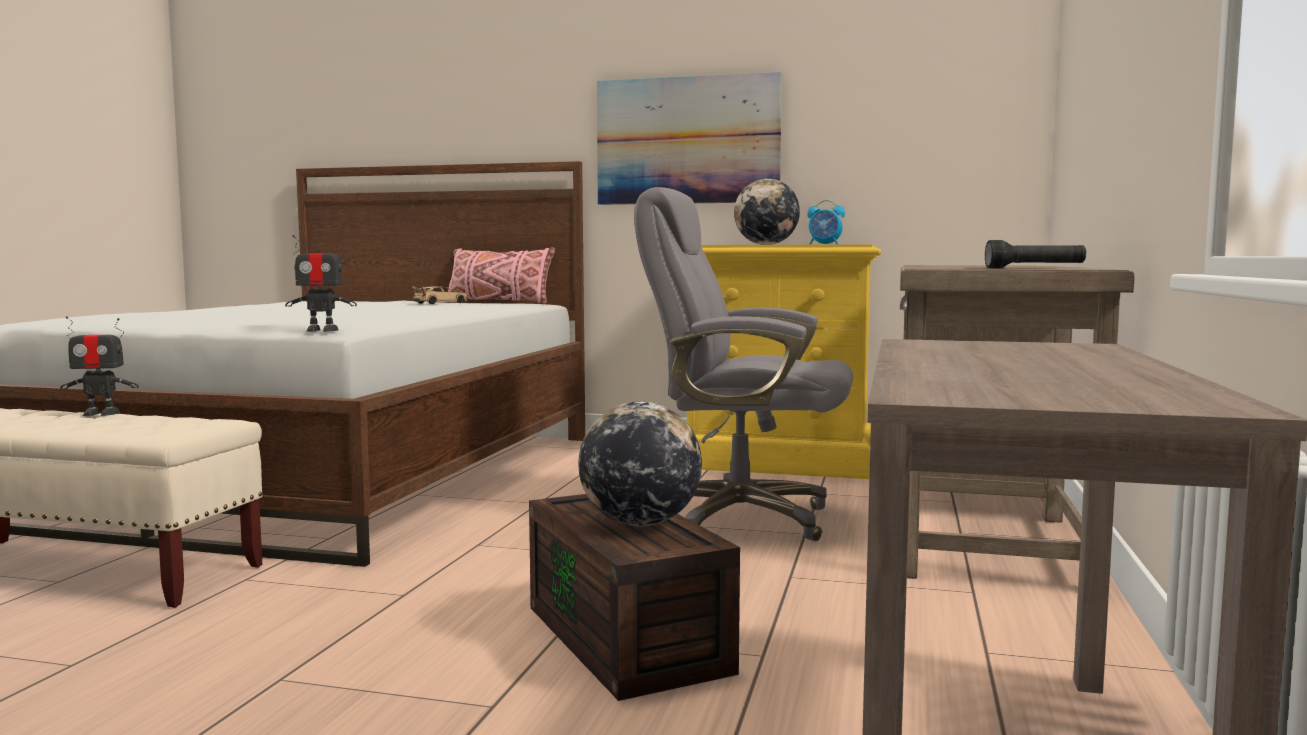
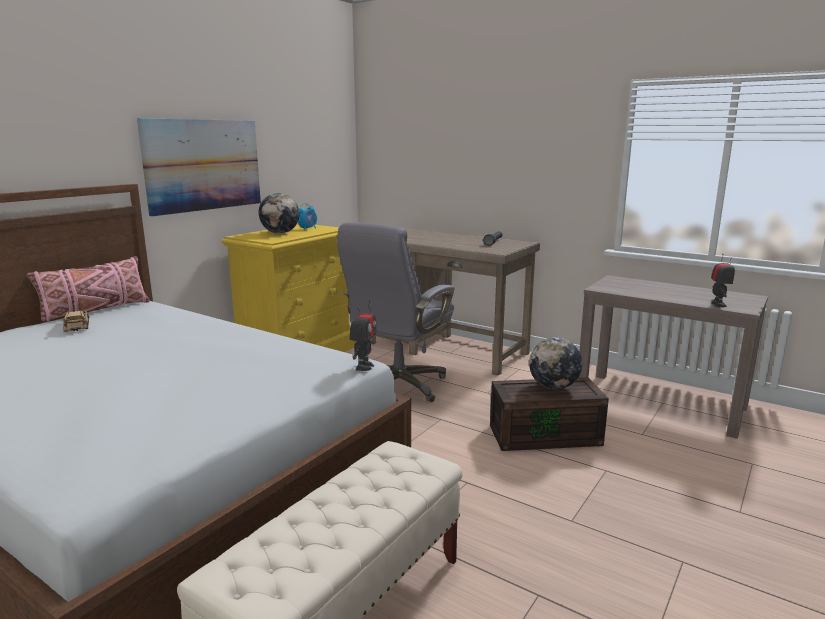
camera: 70 degrees left, 10 degrees up
toy robot [60,316,139,416] -> toy robot moved to [711,254,735,307]

